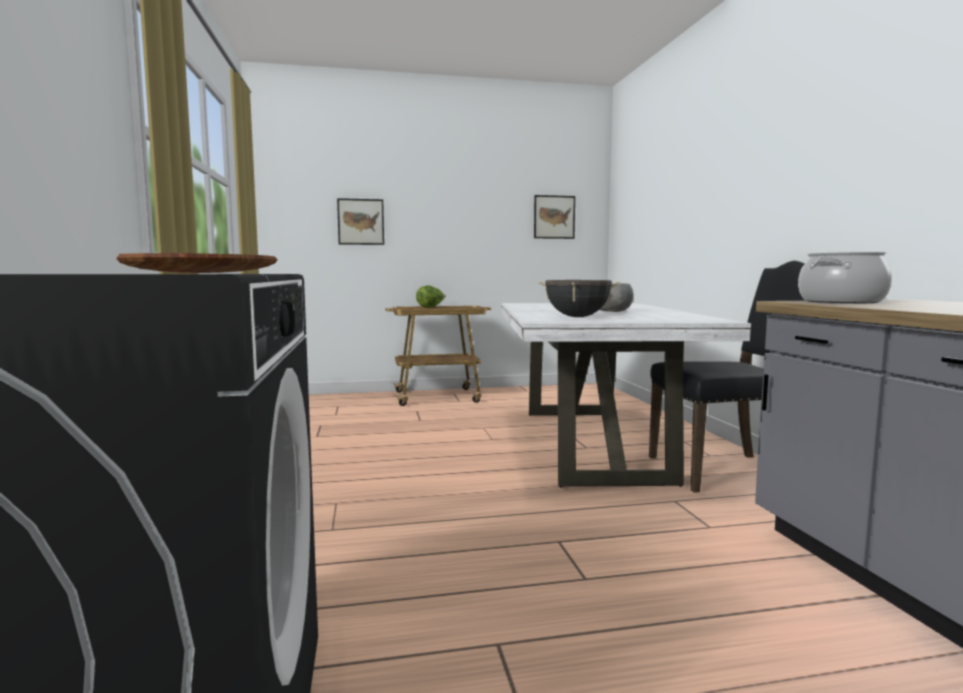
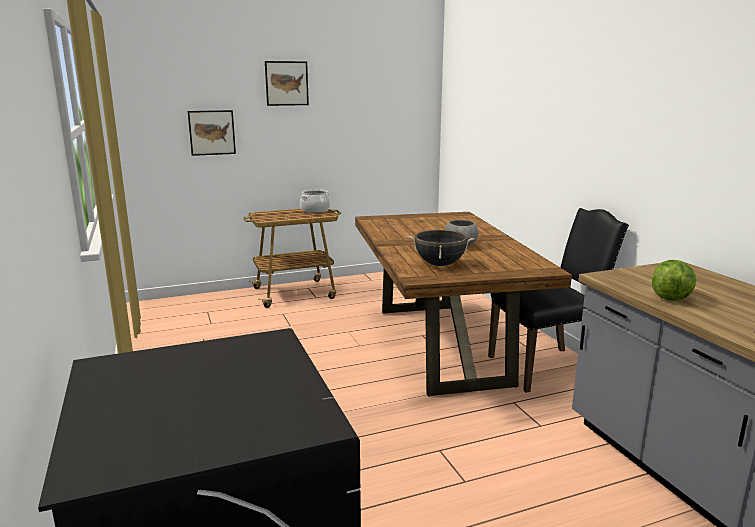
camera: 10 degrees left, 10 degrees up
brown plate [116,253,277,273] -> none
lettuce [416,285,445,308] -> lettuce moved to [652,260,696,301]
white dining table [501,303,751,488] -> brown dining table [355,212,572,397]
picture [534,195,575,239] -> picture moved to [265,61,309,106]
cooking pot [798,252,892,303] -> cooking pot moved to [300,189,331,213]

